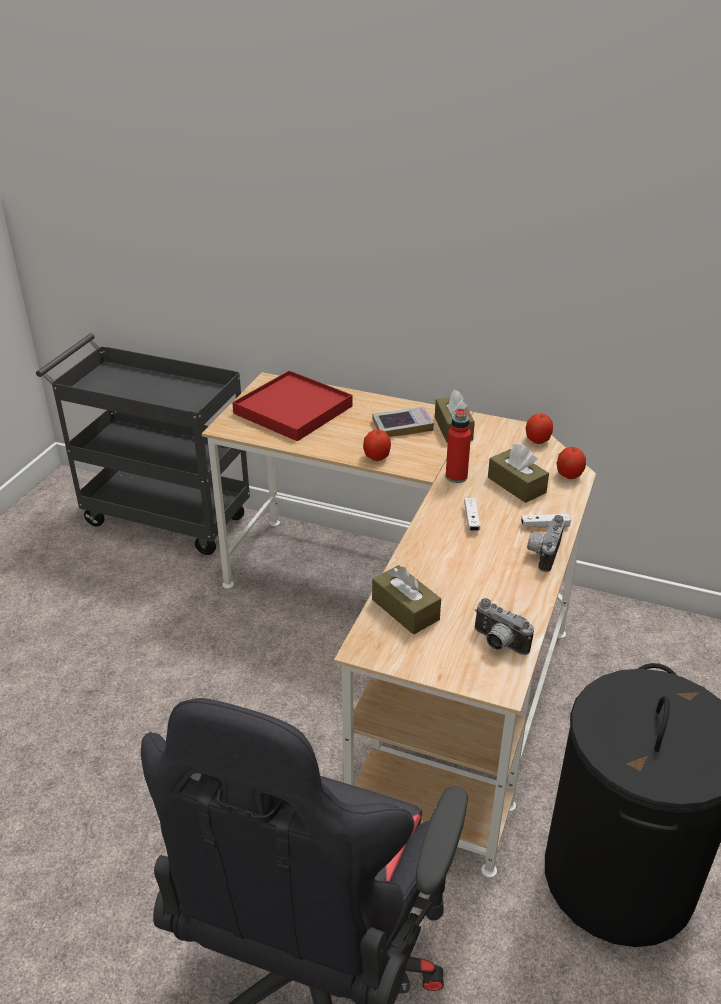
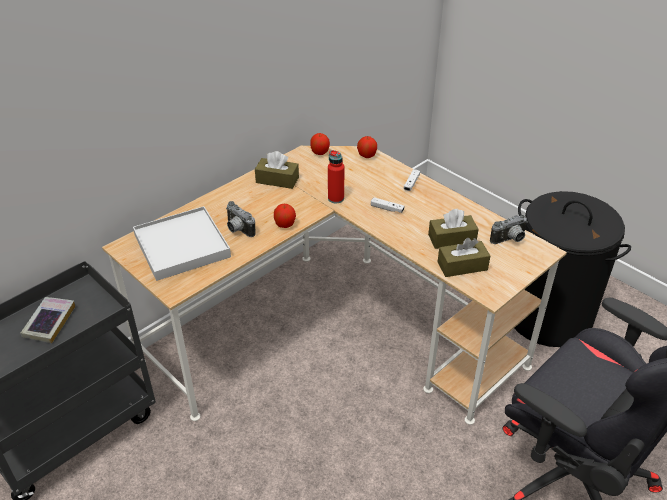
camera: 65 degrees left, 5 degrees up
red tray [232,371,353,441] -> white tray [133,206,231,281]
book [372,407,434,437] -> book moved to [20,297,75,343]
brown tissue box [488,444,549,503] -> brown tissue box moved to [428,209,479,249]
camera [527,515,564,572] -> camera moved to [226,201,255,237]

